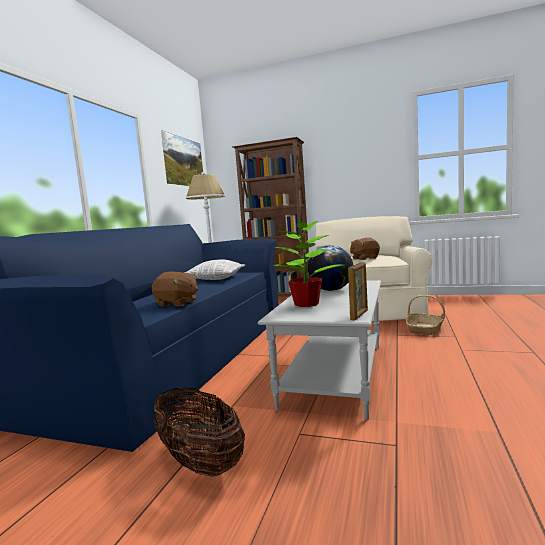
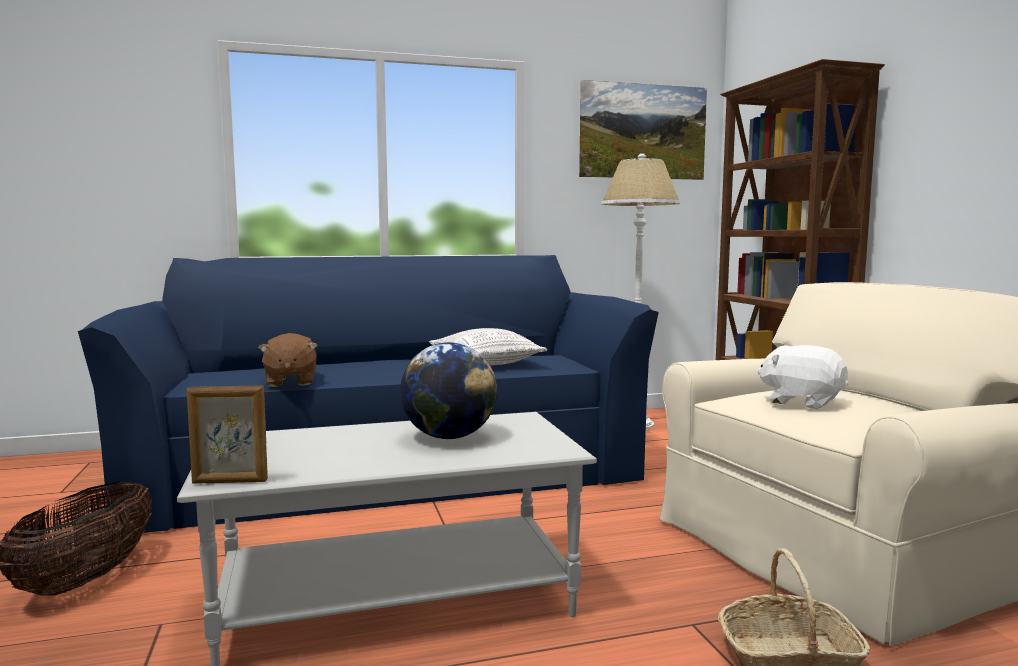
camera: 55 degrees right, 0 degrees up
potted plant [274,216,343,307] -> none
brown plush toy [350,238,380,260] -> white plush toy [757,345,848,409]

